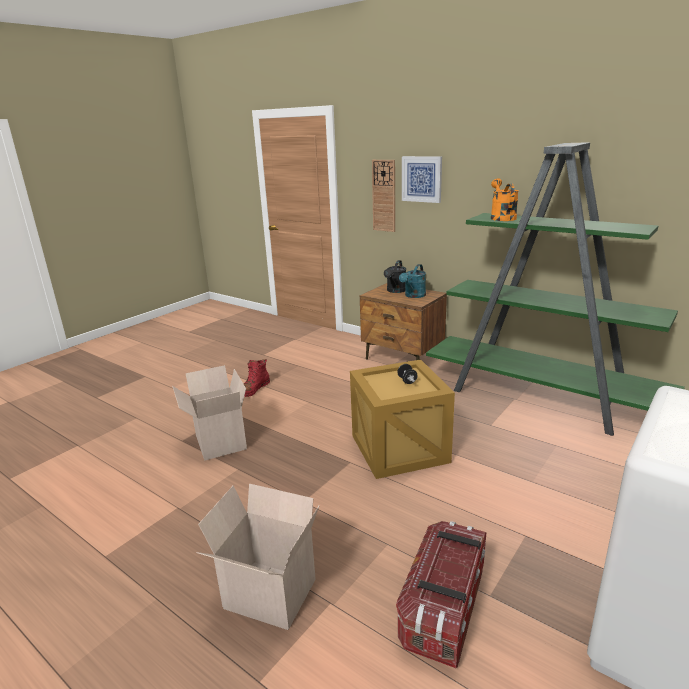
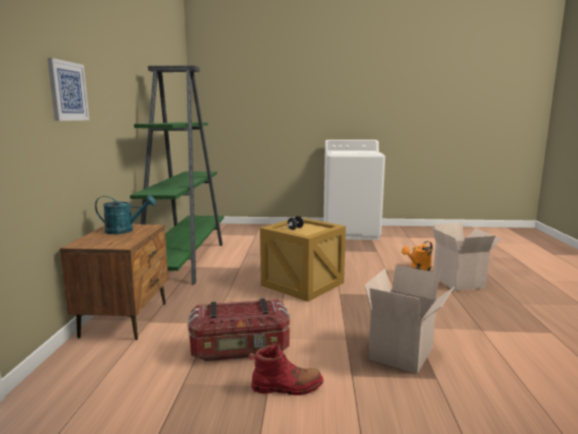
camera: 125 degrees left, 10 degrees down
wall clock [372,160,395,232] -> none
black watering can [384,260,406,293] -> none
storage box [396,521,486,668] -> storage box moved to [188,298,290,361]
orange watering can [491,178,519,221] -> orange watering can moved to [401,241,433,271]

